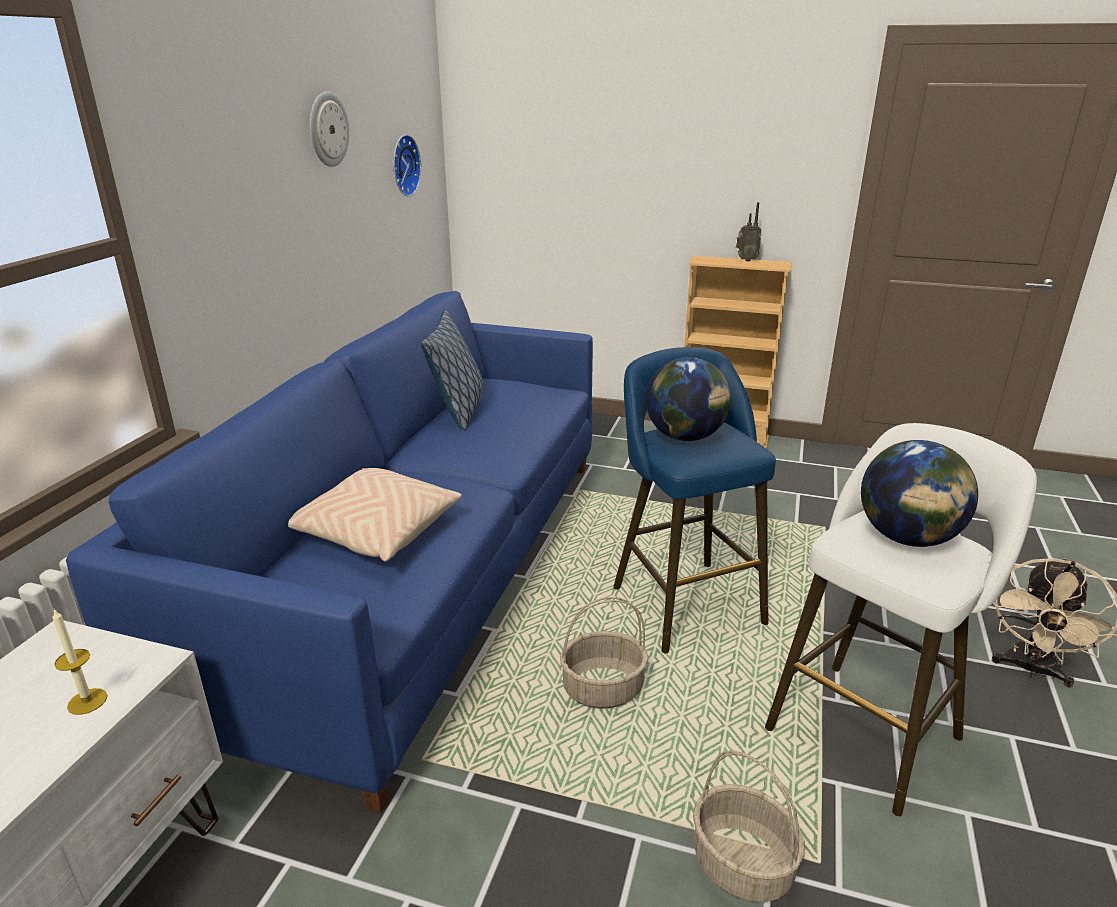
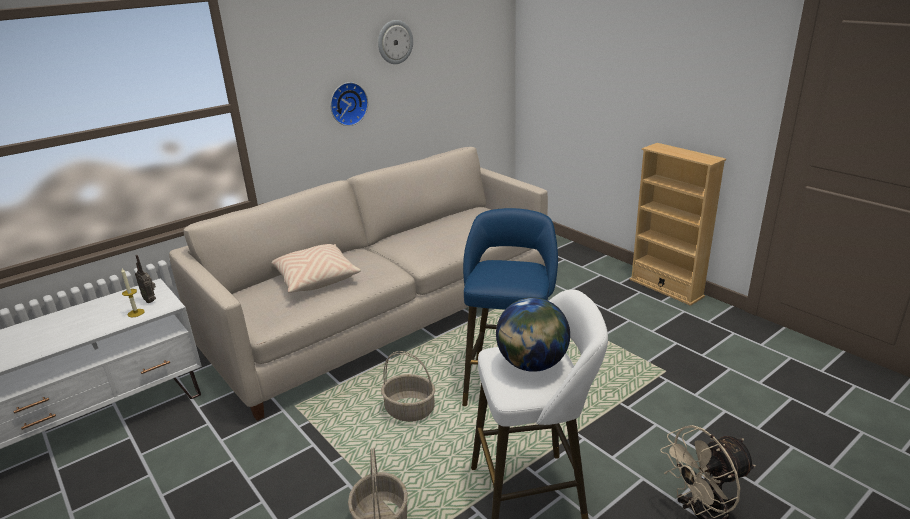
camera: 35 degrees right, 0 degrees up
blue sofa [66,291,593,813] -> beige sofa [169,147,548,421]
wall clock [393,134,421,197] -> wall clock moved to [330,82,368,126]
pillow [421,311,483,431] -> none
globe [646,357,731,441] -> none
radio [736,202,762,261] -> radio moved to [135,255,156,303]

